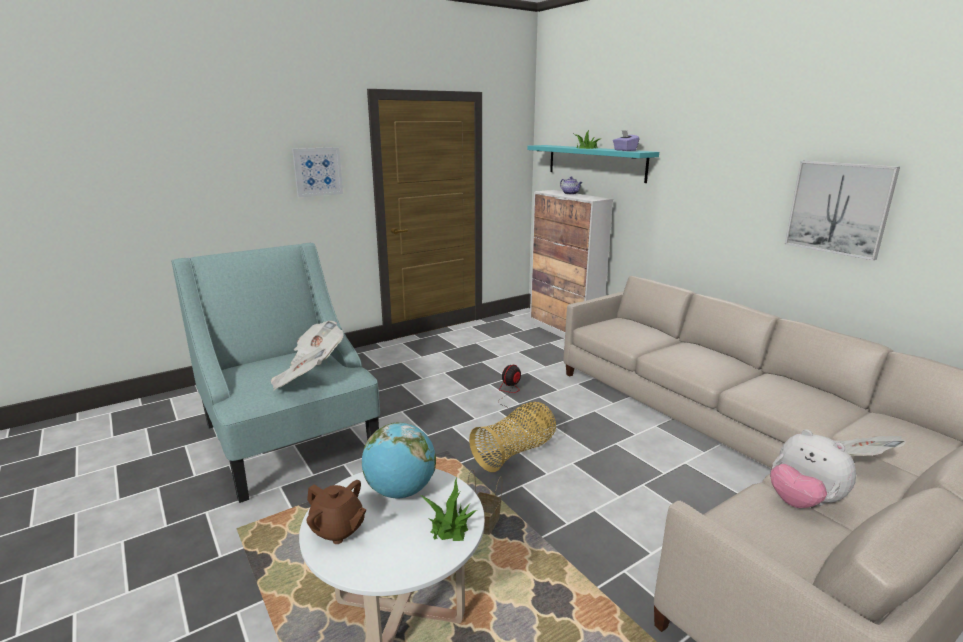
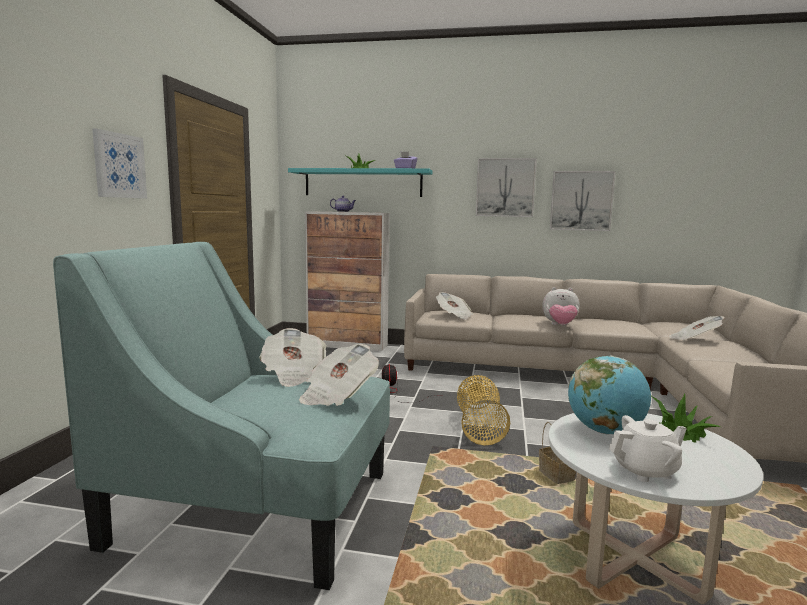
camera: 45 degrees left, 10 degrees down
brown teapot [306,480,366,544] -> white teapot [609,415,687,482]
plush toy [770,429,856,508] -> plush toy moved to [542,287,579,326]
none -> newspaper [436,292,473,320]
none -> picture [476,158,537,217]

